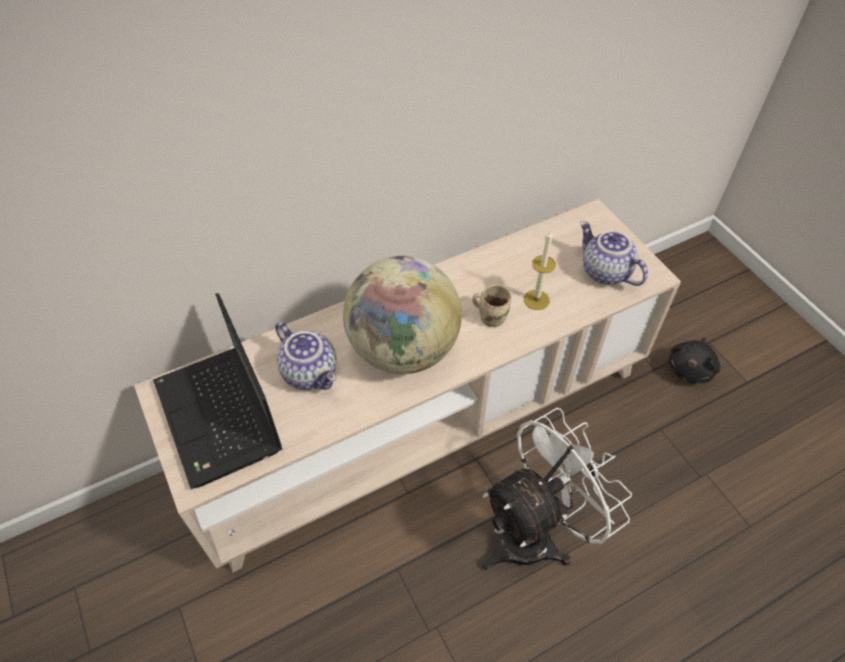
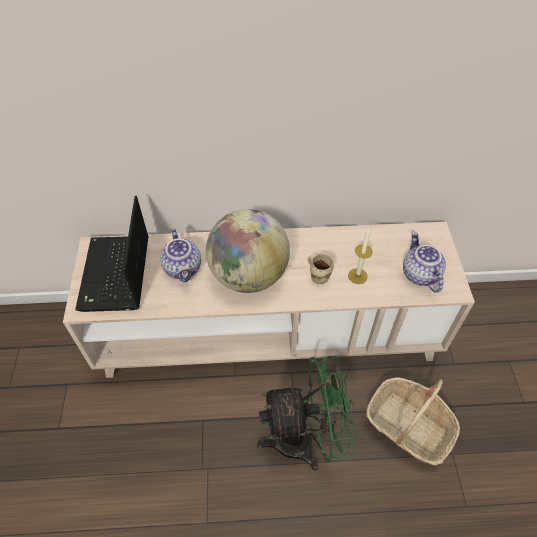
camera: 25 degrees right, 0 degrees up
white fan [482,408,632,570] -> green fan [257,355,357,471]
black plush toy [668,337,721,384] -> none
none -> basket [366,377,460,466]

